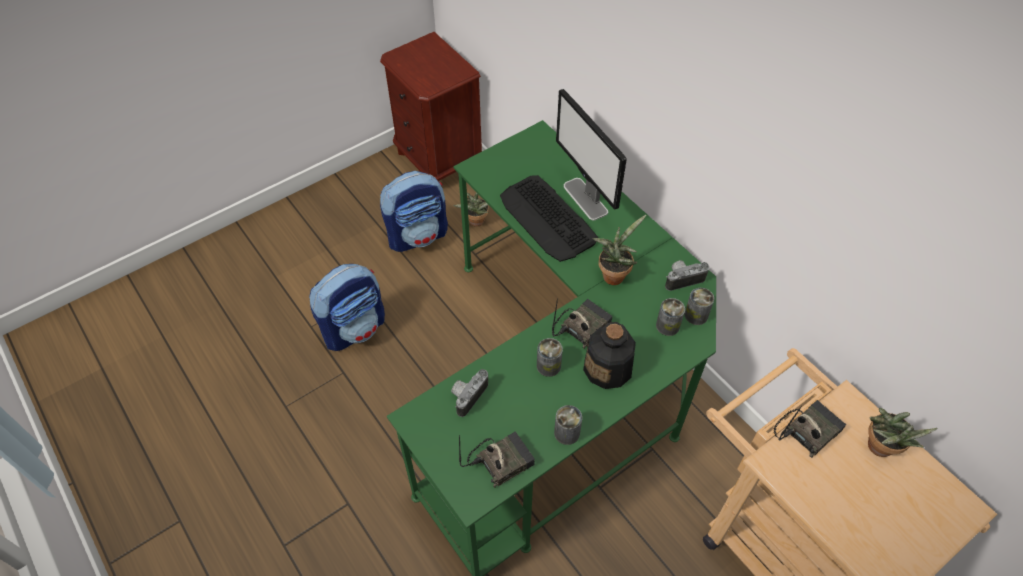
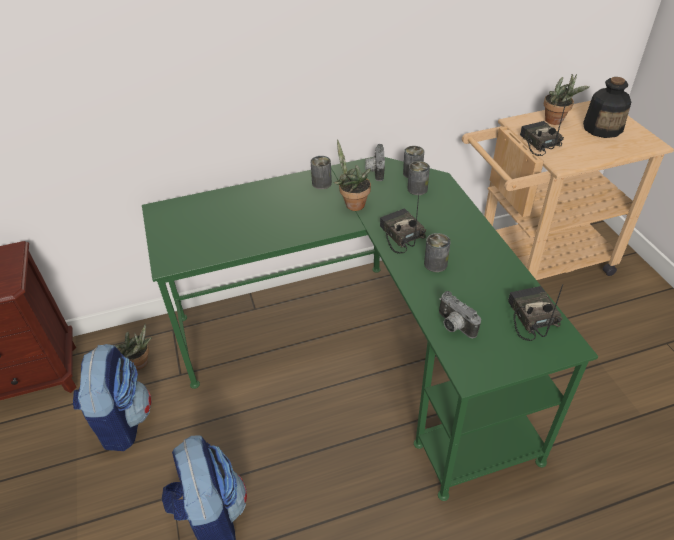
camera: 70 degrees left, 10 degrees down
keyboard [500,175,598,262] -> none
can [554,405,582,445] -> can moved to [311,156,332,189]
monitor [556,89,627,220] -> none
bottle [583,322,636,389] -> bottle moved to [583,77,631,138]

